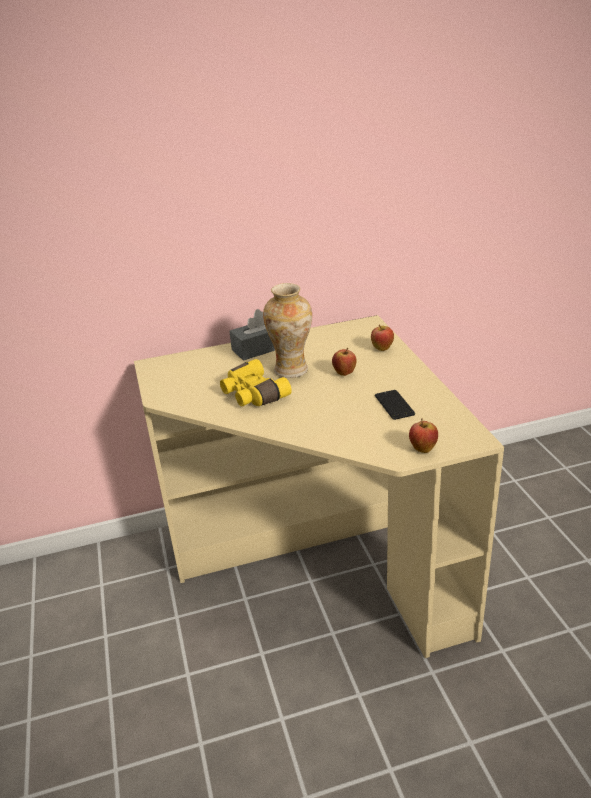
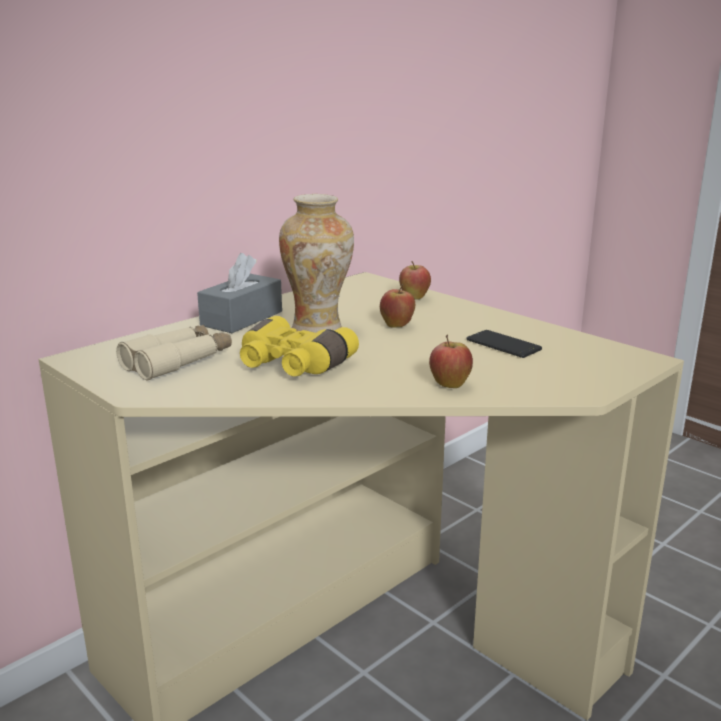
camera: 30 degrees left, 10 degrees down
apple [409,418,438,453] -> apple moved to [429,335,473,388]
none -> beige binoculars [116,325,232,381]

